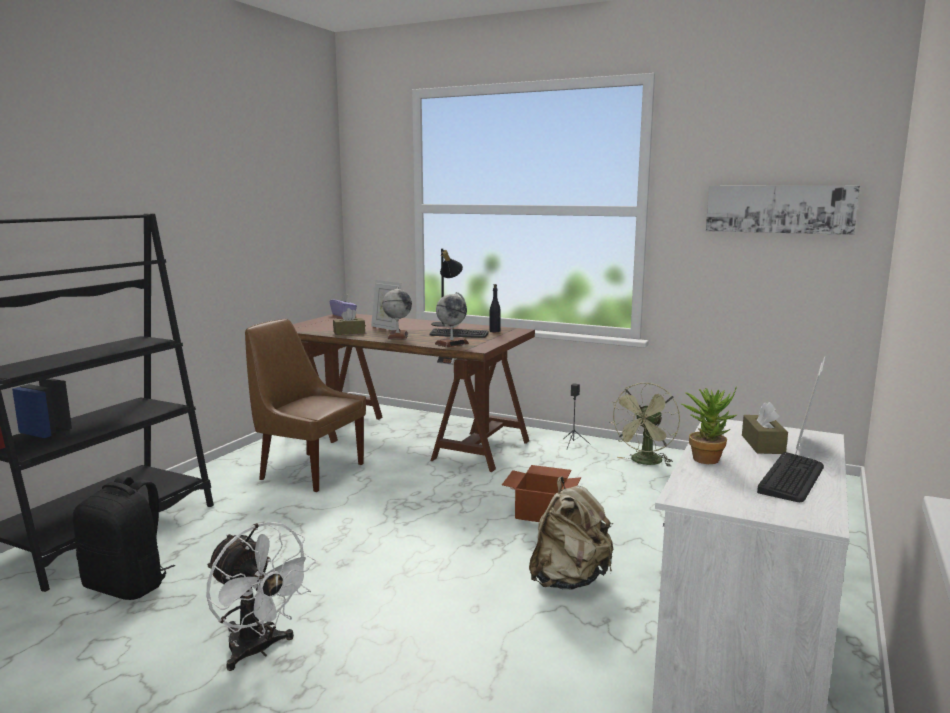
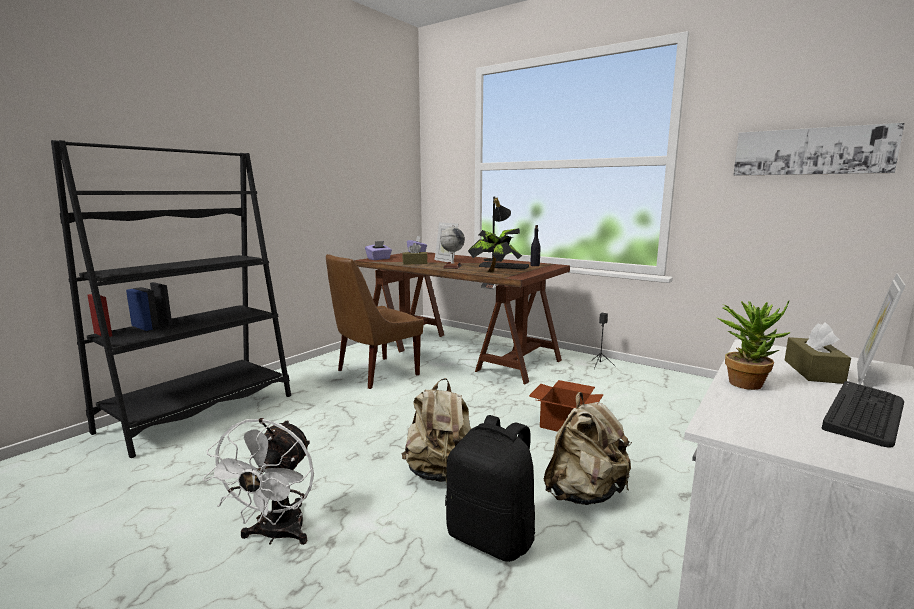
camera: 10 degrees right, 0 degrees up
black backpack [73,475,175,600] -> black backpack moved to [445,415,536,562]
white fan [207,522,316,671] -> white fan turned 45 degrees clockwise [203,418,314,545]
brown chair [245,319,366,492] -> brown chair turned 75 degrees counterclockwise [326,254,423,389]
globe [435,292,469,347] -> potted plant [468,228,522,272]
green fan [609,383,680,466] -> none
none -> purple tissue box [365,241,392,260]
none -> beige backpack [402,378,471,483]

